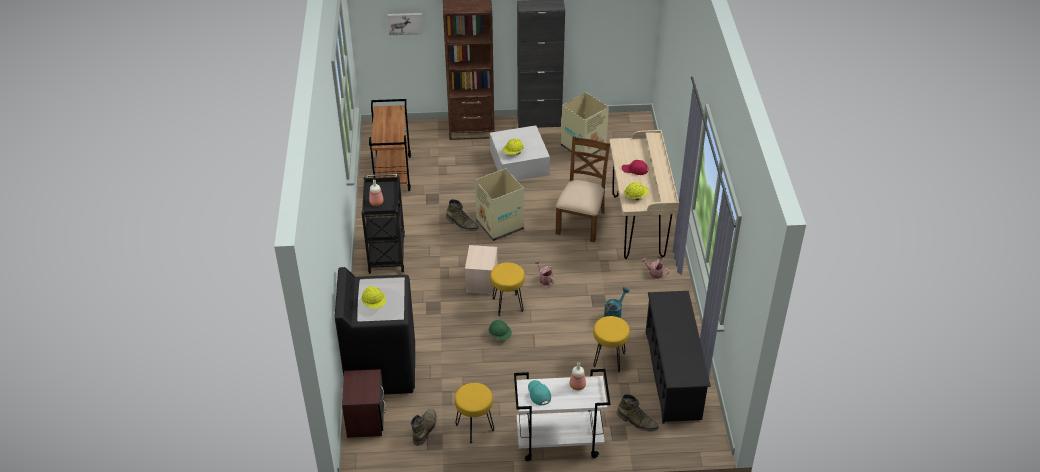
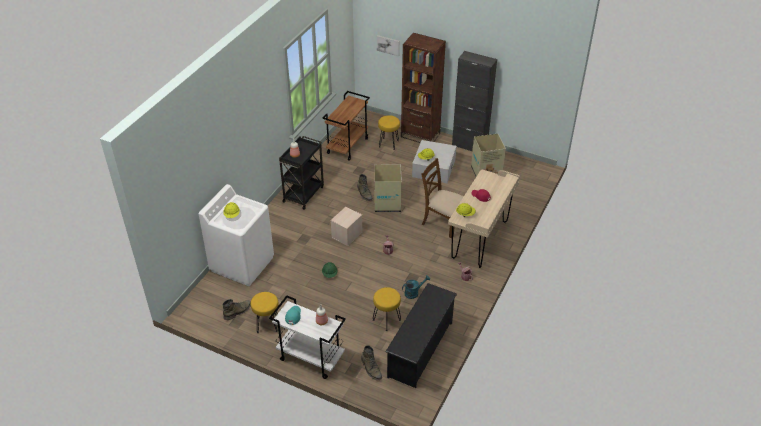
camera: 30 degrees right, 0 degrees up
black washing machine [335,267,415,394] -> white washing machine [199,184,274,286]
brown nightstand [342,369,386,438] -> none
yellow stool [490,262,525,316] -> yellow stool moved to [378,115,400,150]
brown chair [556,136,610,242] -> brown chair turned 105 degrees counterclockwise [421,158,464,239]

